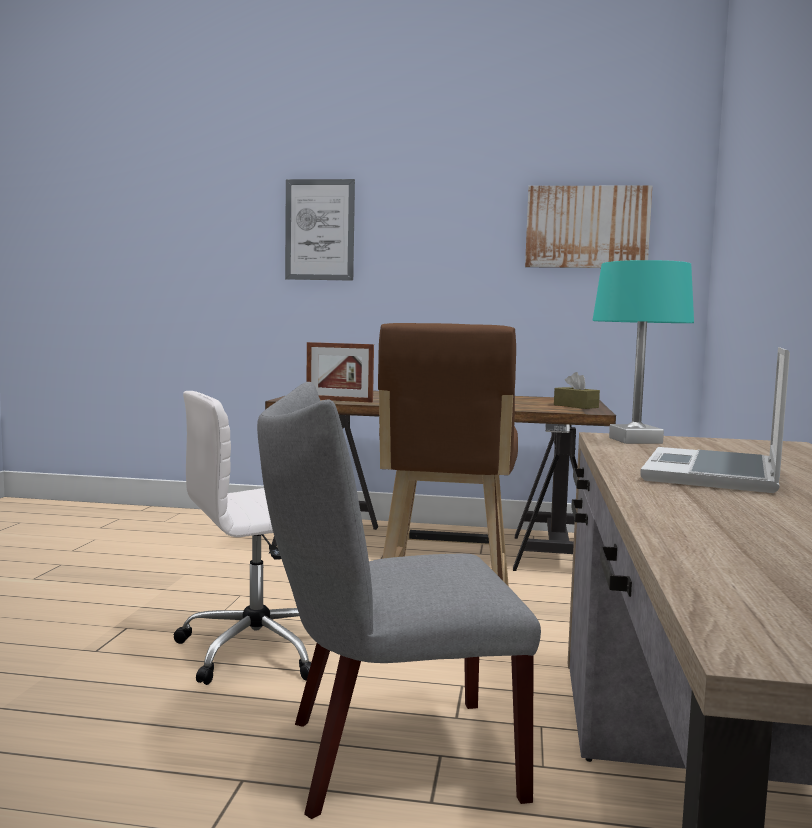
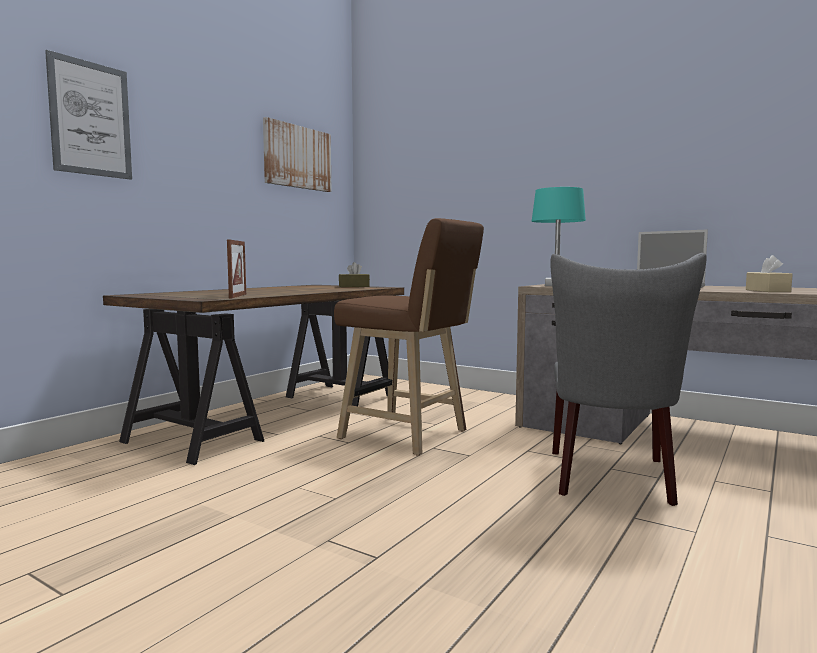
camera: 65 degrees left, 0 degrees up
white office chair [174,391,311,685] -> none
picture frame [306,342,374,403] -> picture frame turned 45 degrees counterclockwise [227,239,246,298]
none -> beige tissue box [746,255,793,292]

